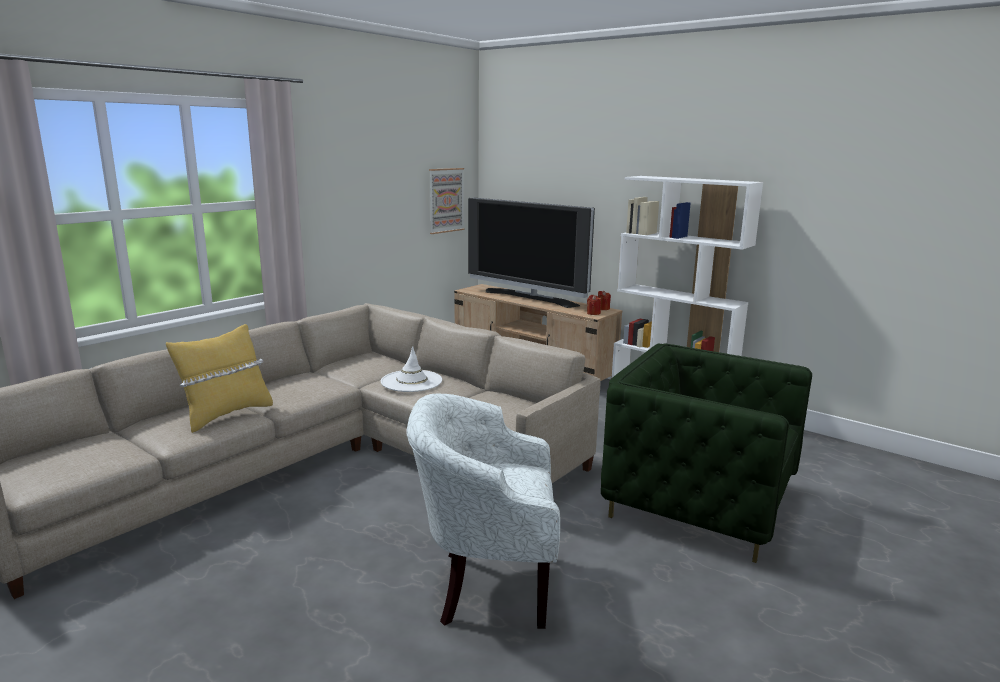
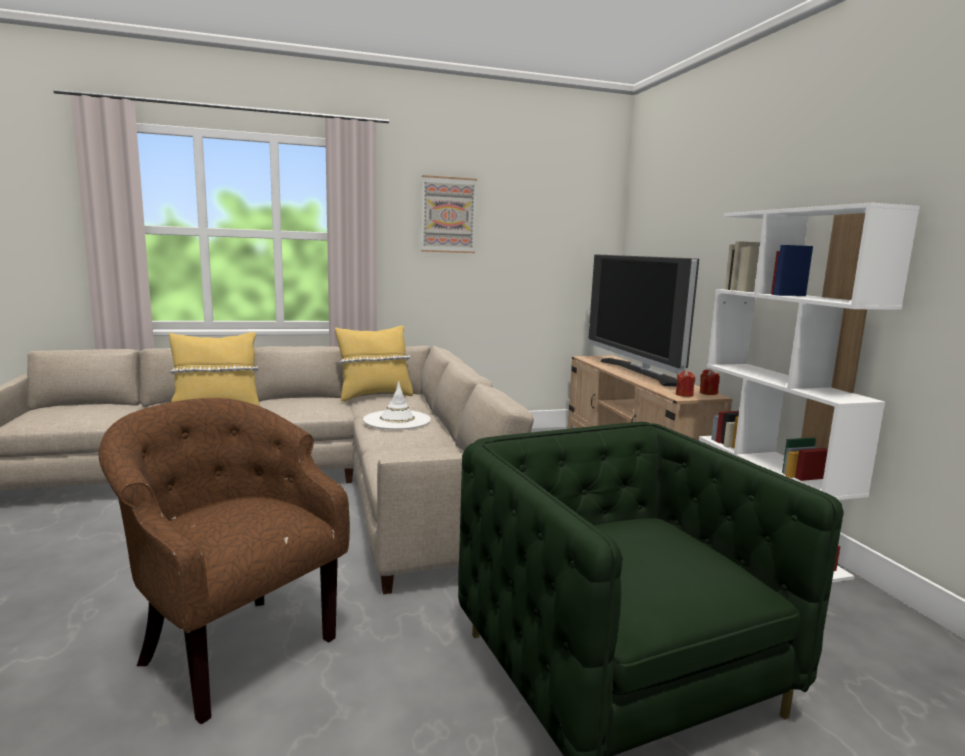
camera: 35 degrees right, 5 degrees down
white armchair [407,394,560,629] -> brown armchair [99,398,350,724]
picture [429,168,464,234] -> picture moved to [421,175,477,253]
none -> yellow pillow [335,326,413,402]

